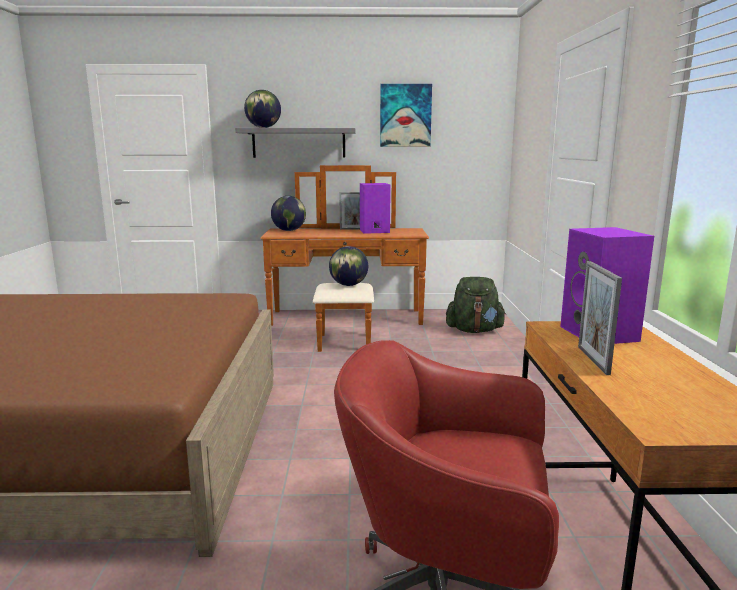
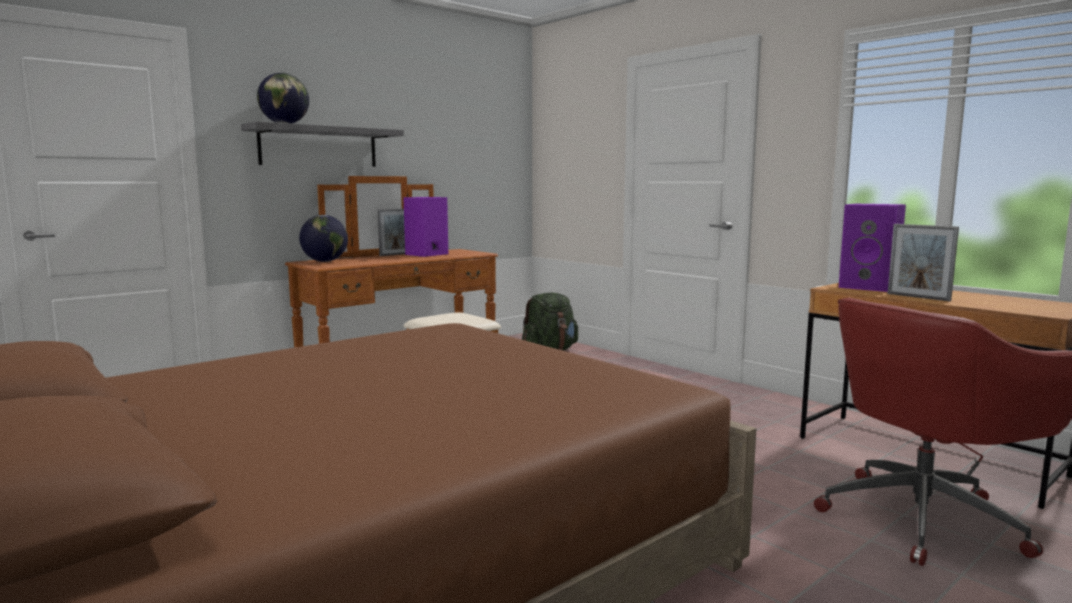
camera: 40 degrees left, 5 degrees down
globe [329,246,368,286] -> none
picture [380,84,432,147] -> none

